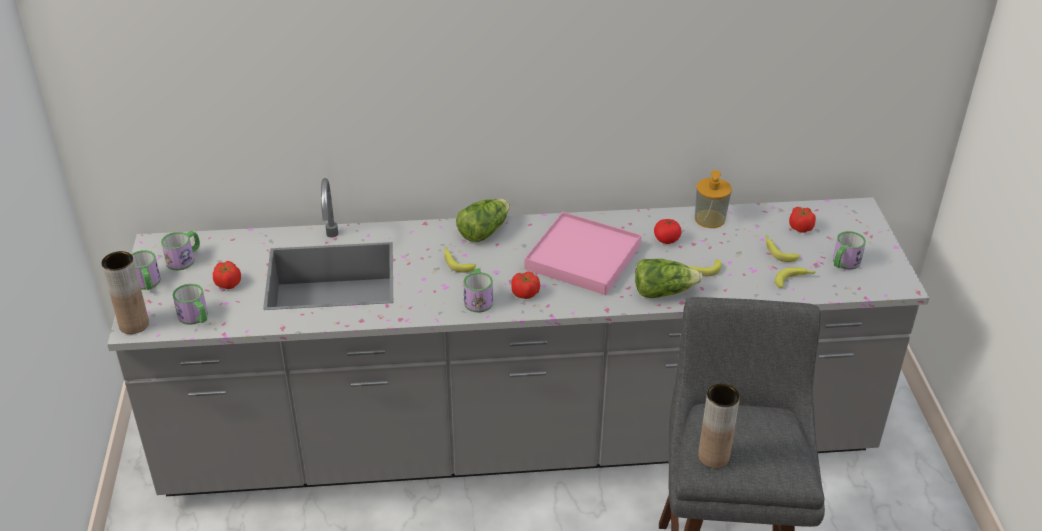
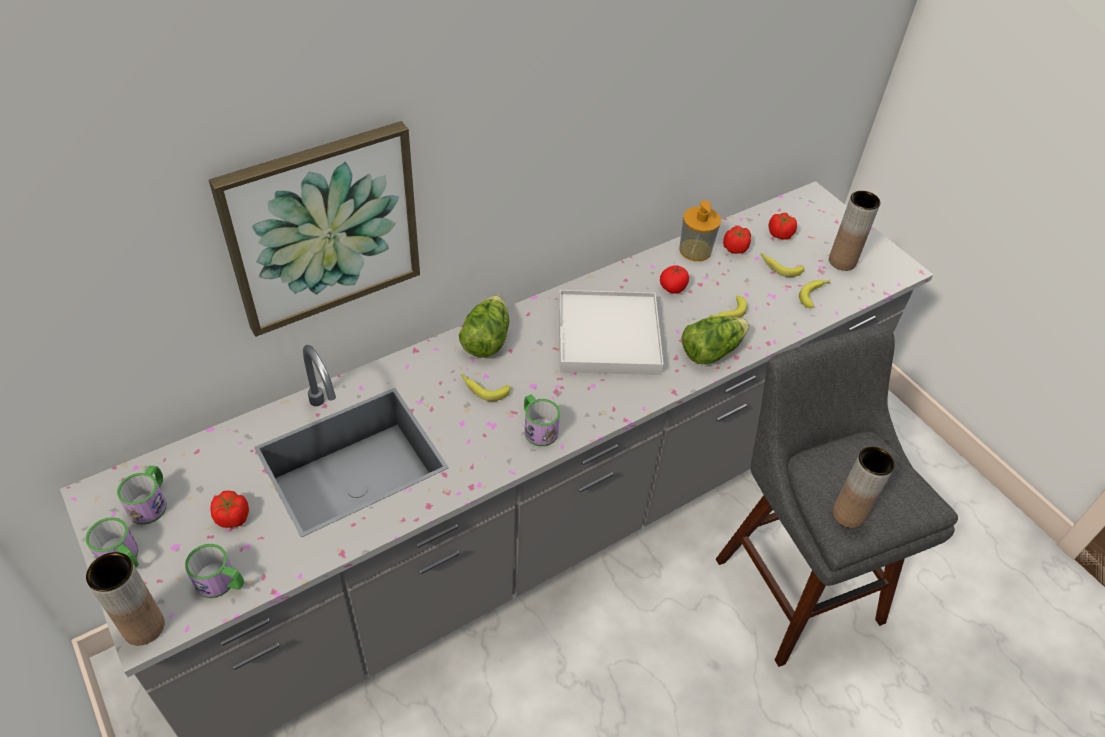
camera: 30 degrees left, 10 degrees up
tomato [511,272,540,299] -> tomato moved to [723,226,751,254]
pink tray [524,212,641,295] -> white tray [559,290,664,375]
mug [833,231,866,270] -> brown vase [829,191,880,271]
none -> picture [209,121,420,337]

